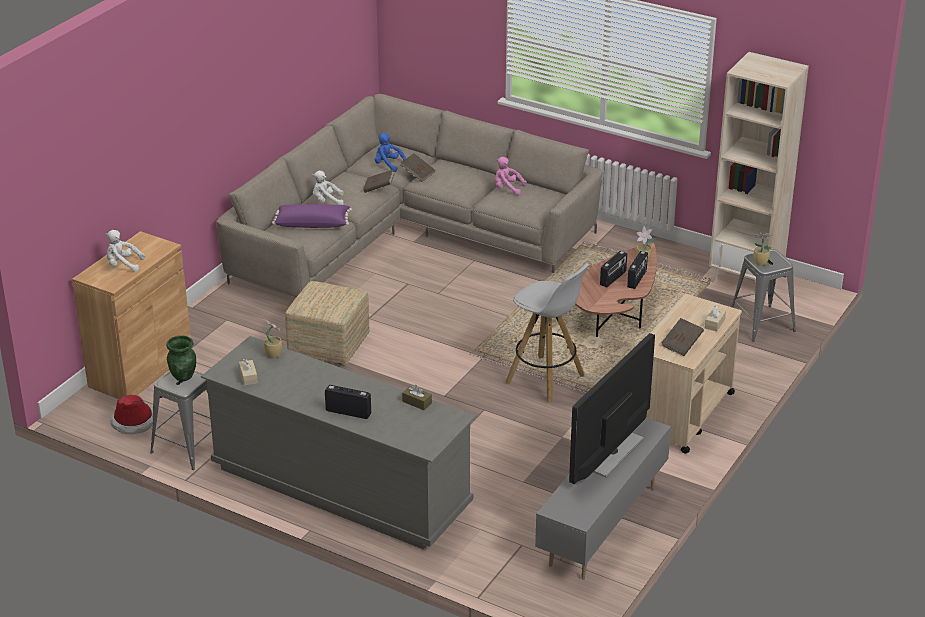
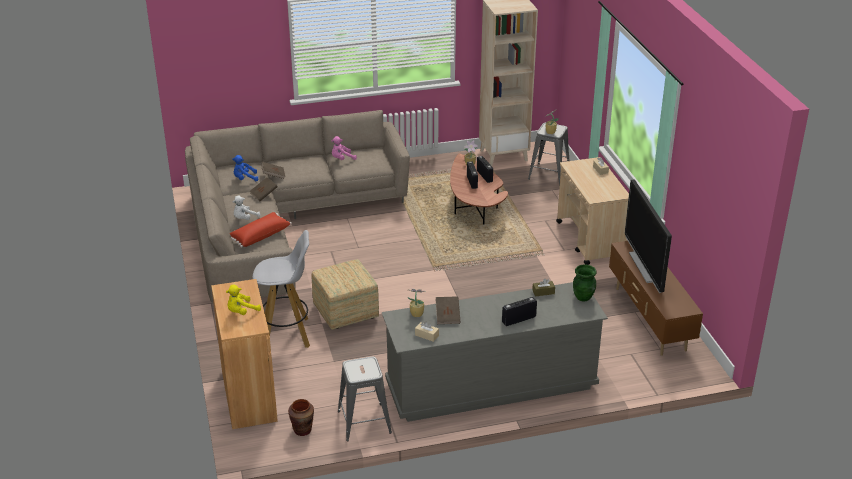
camera: 45 degrees left, 0 degrees up
white plush toy [105,230,145,272] -> yellow plush toy [226,284,261,315]
hat [110,395,153,434] -> brown vase [288,399,314,436]
green vase [166,335,196,381] -> green vase moved to [573,264,597,301]
purple pillow [272,204,352,228] -> red pillow [230,212,292,248]
white stool [506,263,589,403] -> white stool moved to [253,230,310,348]
grey tv stand [535,418,671,580] -> brown tv stand [609,241,703,356]
brown book [661,318,704,356] -> brown book moved to [435,296,461,324]

